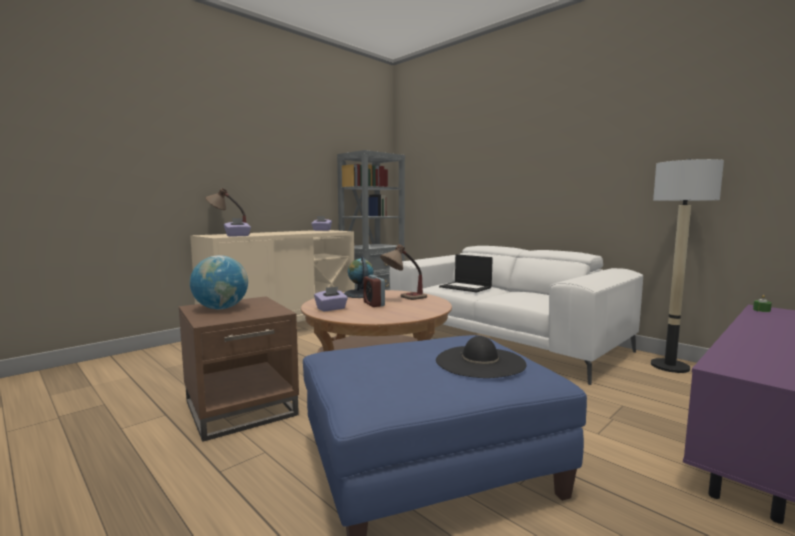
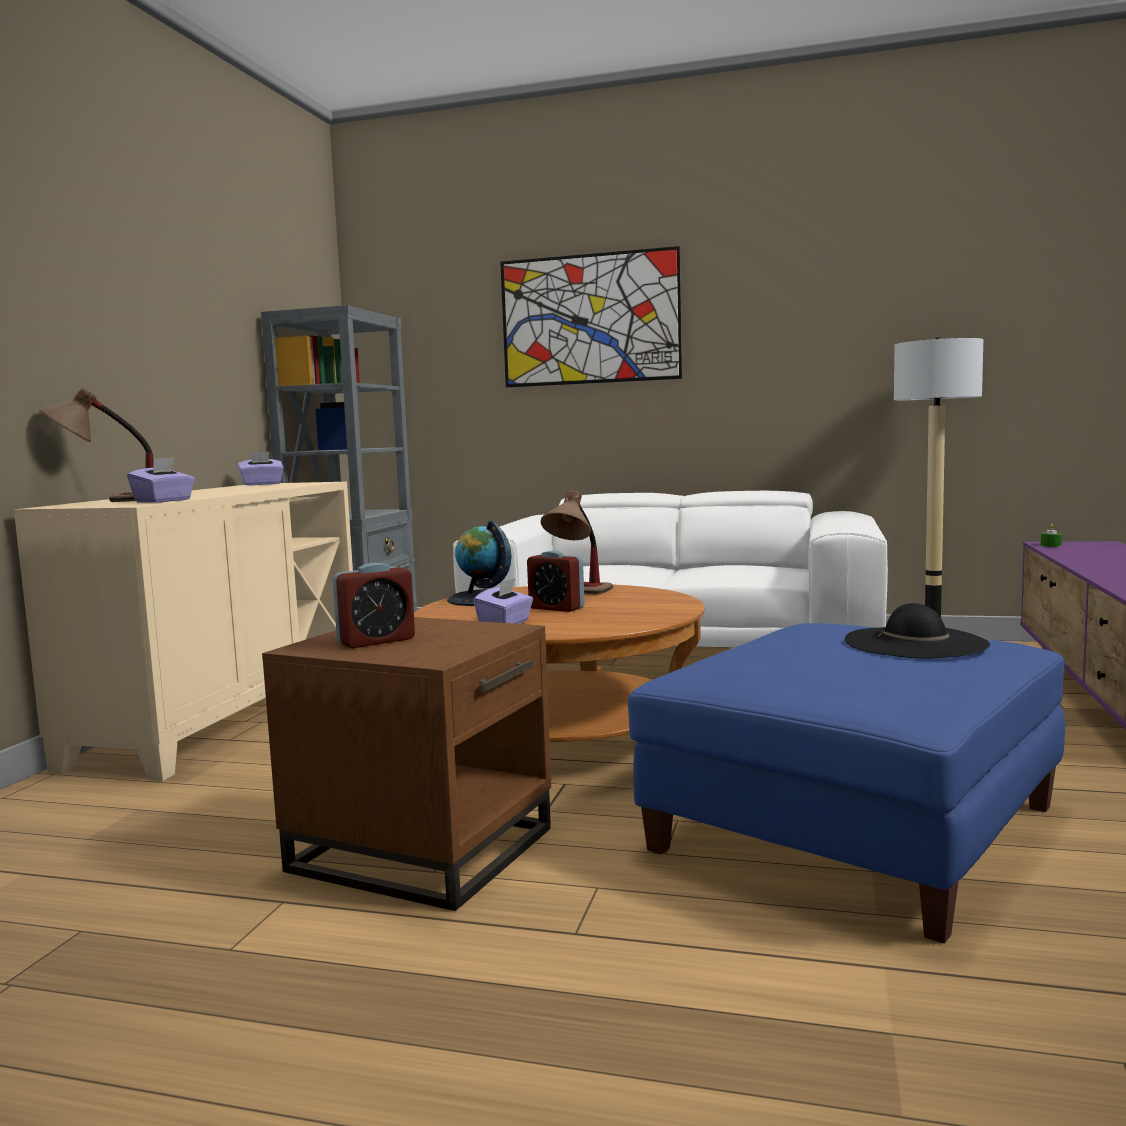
camera: 30 degrees left, 0 degrees up
globe [190,255,248,309] -> alarm clock [333,563,415,648]
laptop [439,254,493,293] -> none
none -> picture [500,246,682,387]

